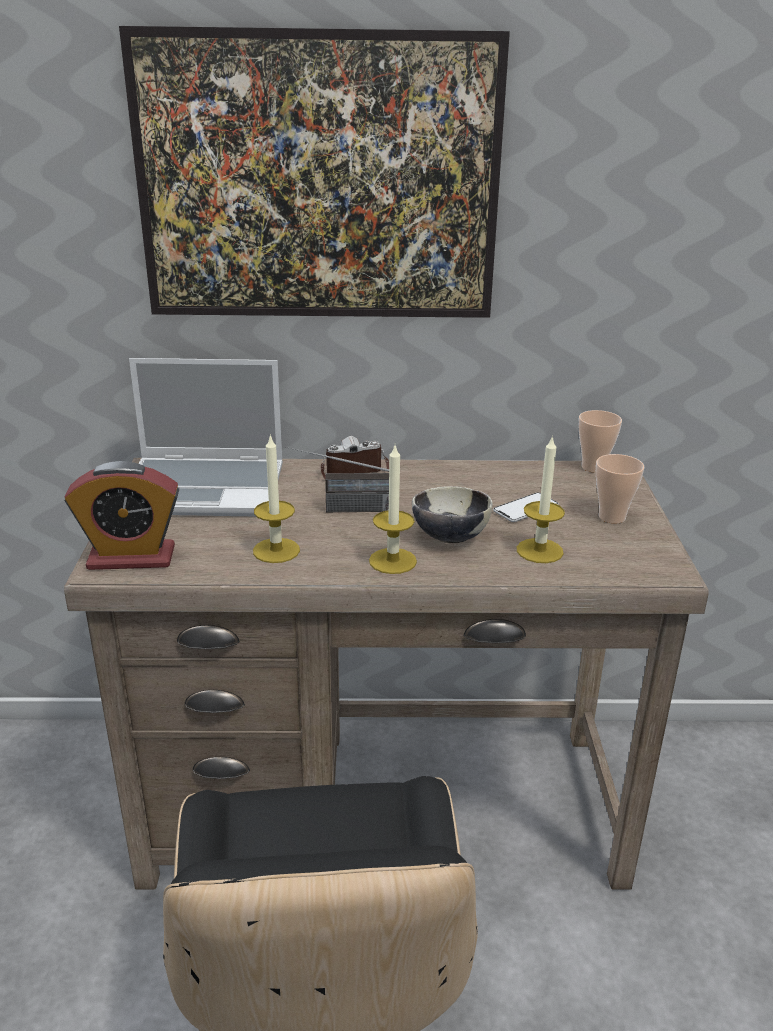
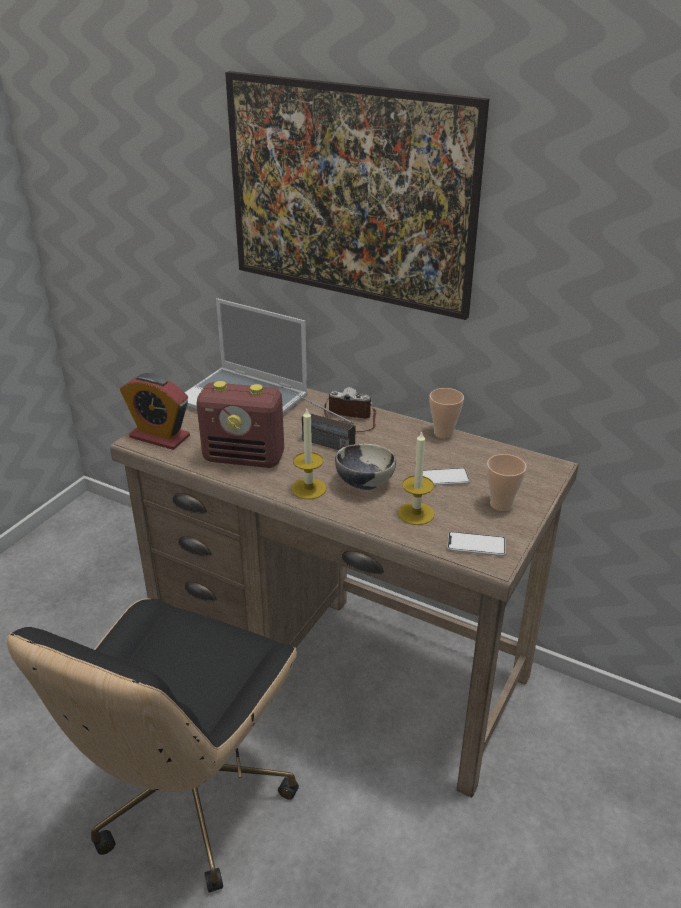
camera: 30 degrees right, 5 degrees up
candle [253,434,300,563] -> radio [196,381,284,468]
cup [578,410,622,473] -> cup moved to [429,388,464,439]
none -> phone [447,532,506,556]

